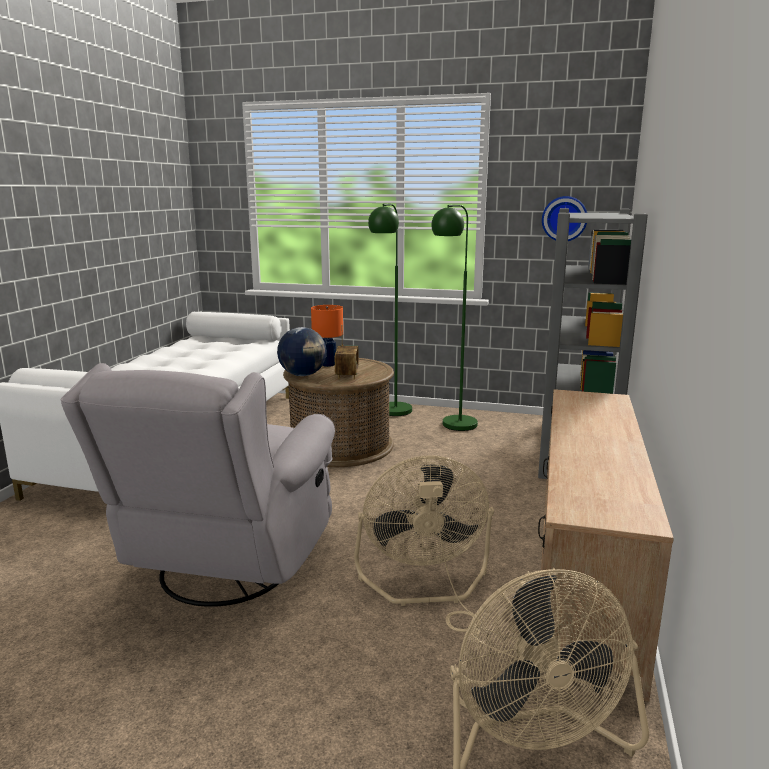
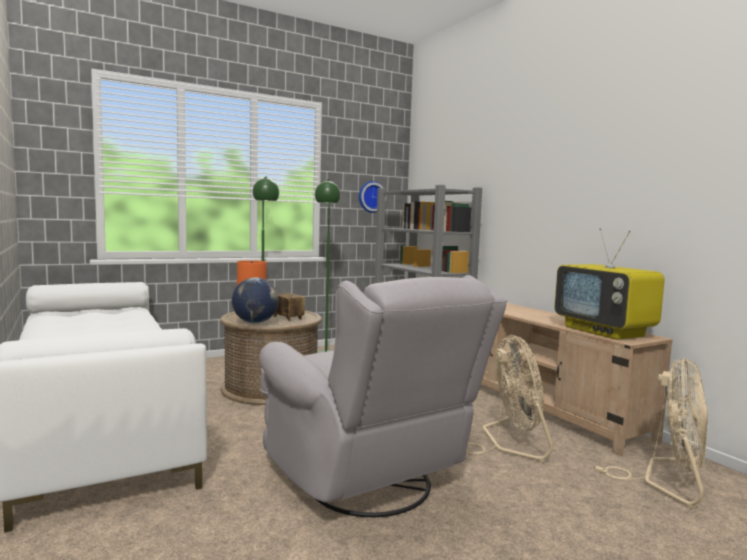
camera: 45 degrees left, 10 degrees down
beige fan [354,456,494,638] -> beige fan turned 135 degrees clockwise [466,335,553,463]
none -> television [555,228,665,340]

